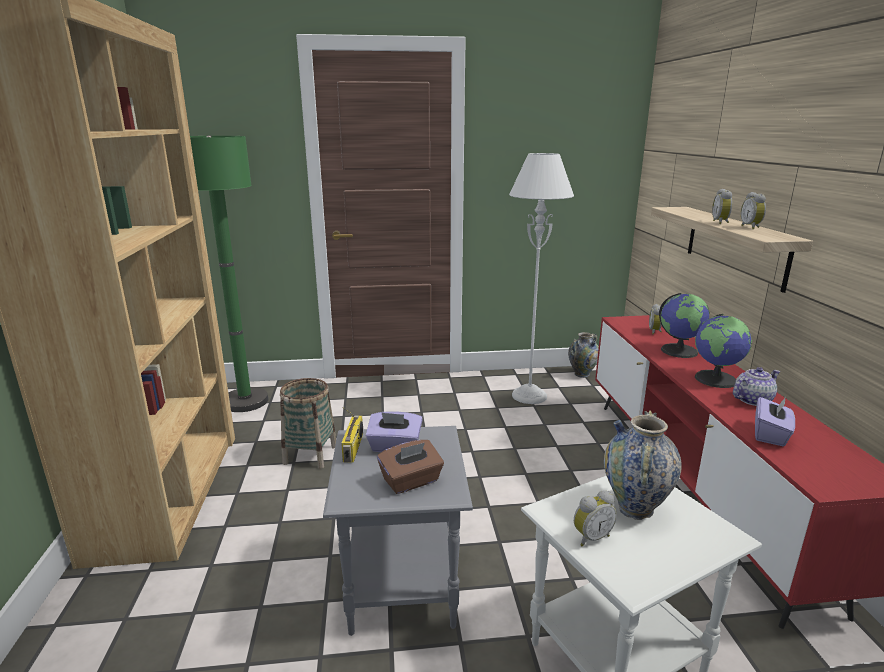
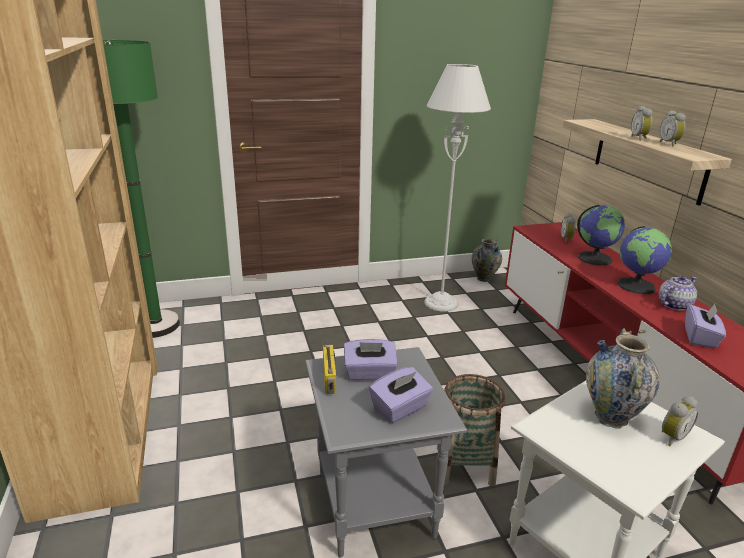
camera: 10 degrees left, 5 degrees up
basket [280,378,336,469] -> basket moved to [437,374,505,486]
brown tissue box [377,440,444,494] -> purple tissue box [369,367,433,423]
alarm clock [574,490,617,547] -> alarm clock moved to [662,396,698,446]

